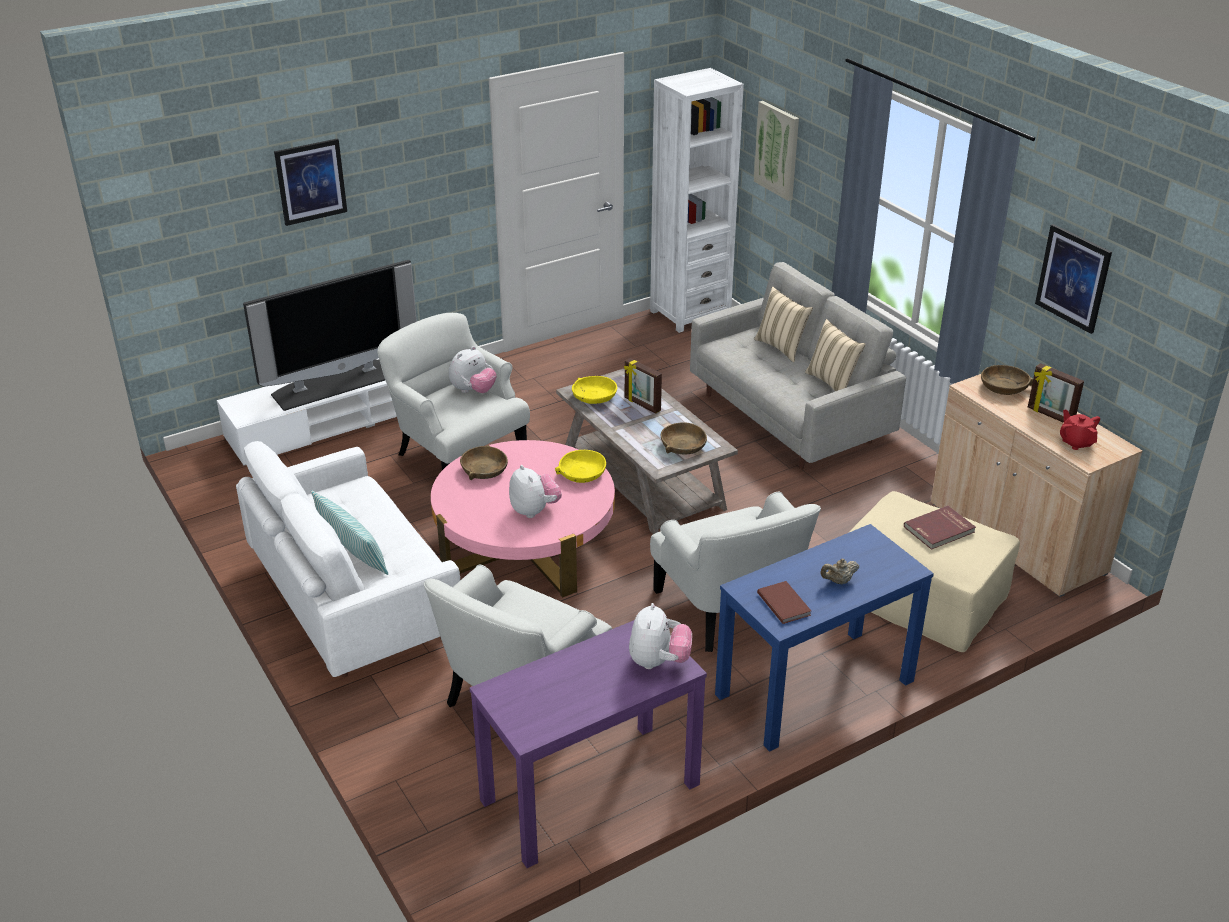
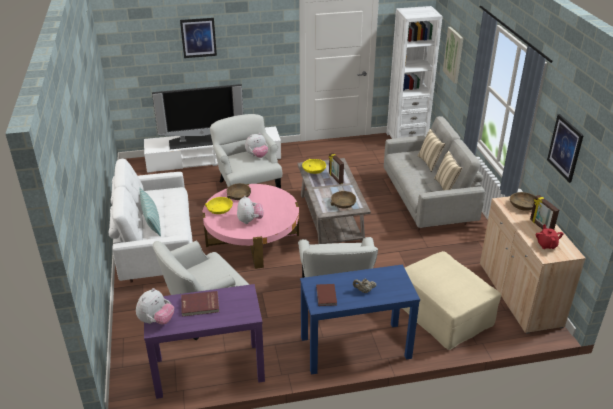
camera: 20 degrees right, 0 degrees up
yellow bowl [555,450,606,483] -> yellow bowl moved to [205,197,233,214]
plush toy [629,603,692,669] -> plush toy moved to [136,288,174,325]
red book [904,506,976,550] -> red book moved to [181,291,219,316]

